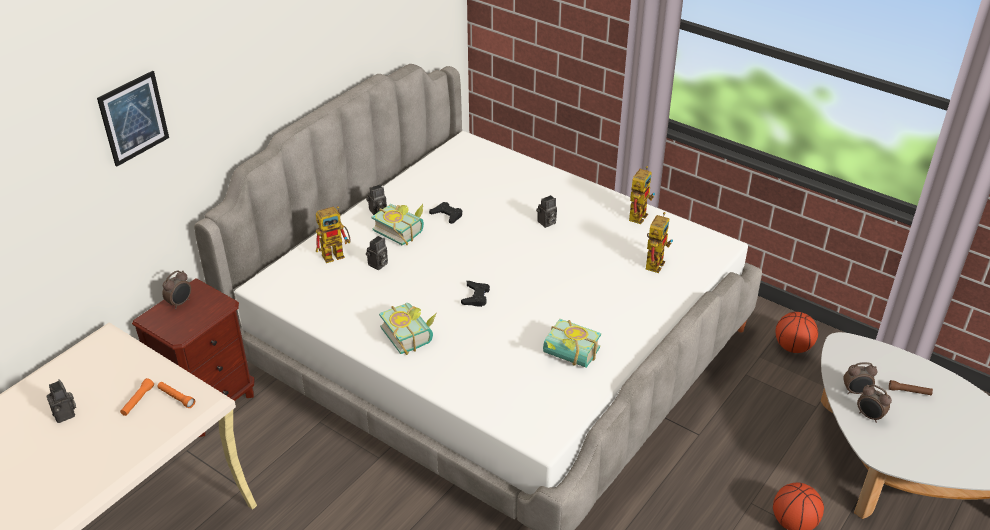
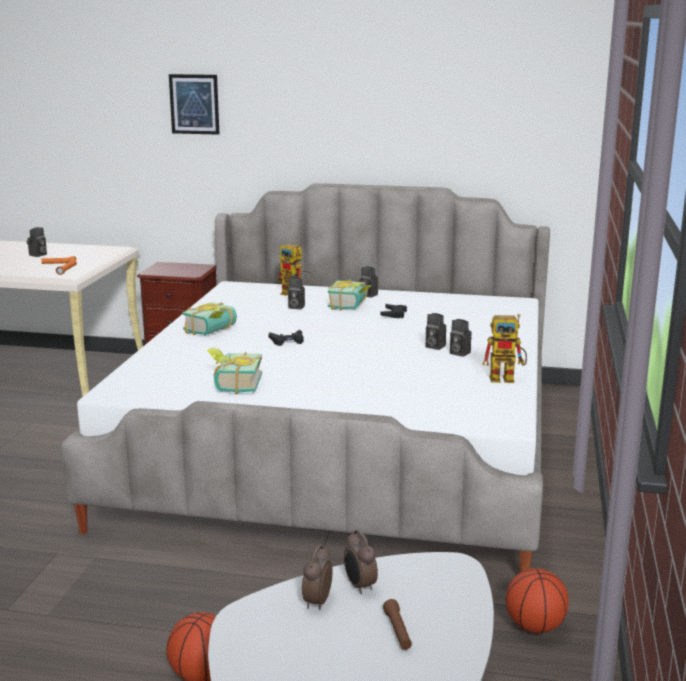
camera: 65 degrees right, 20 degrees down
alarm clock [162,270,191,309] -> none
toy robot [646,212,673,273] -> none
none -> camera [450,319,471,357]

